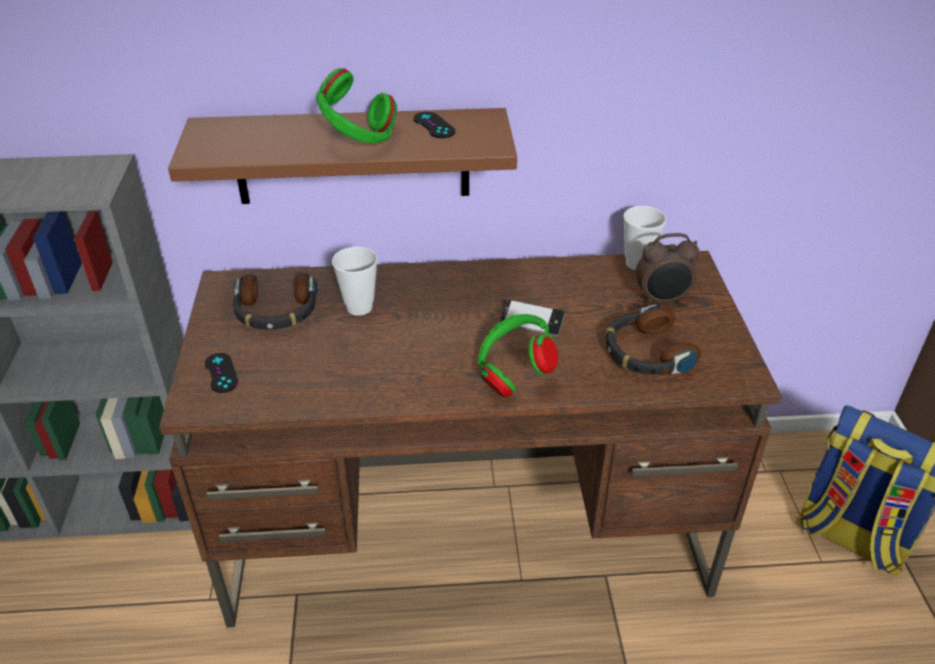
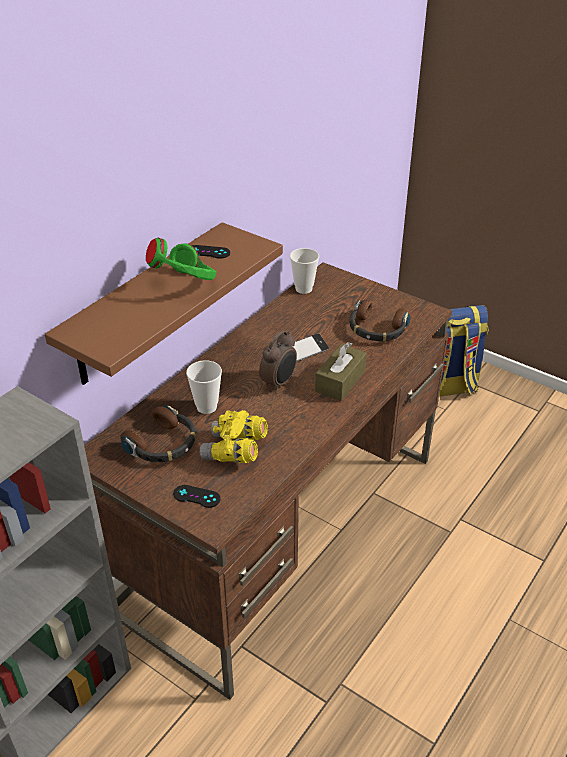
camera: 50 degrees left, 0 degrees up
green headphones [478,314,558,397] -> brown tissue box [315,342,367,401]
alarm clock [636,233,700,305] -> alarm clock moved to [259,331,297,392]
none -> yellow binoculars [200,410,268,463]

